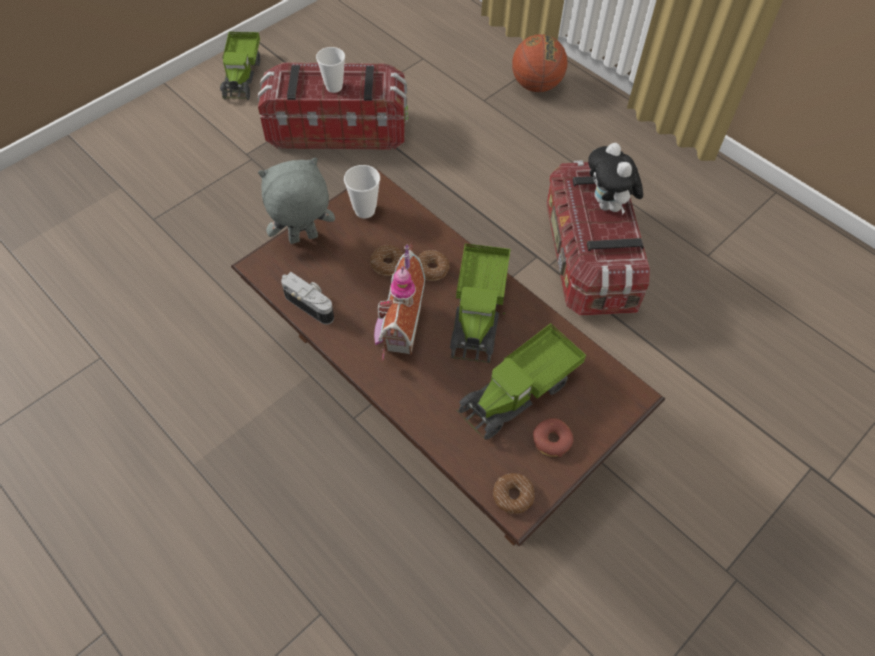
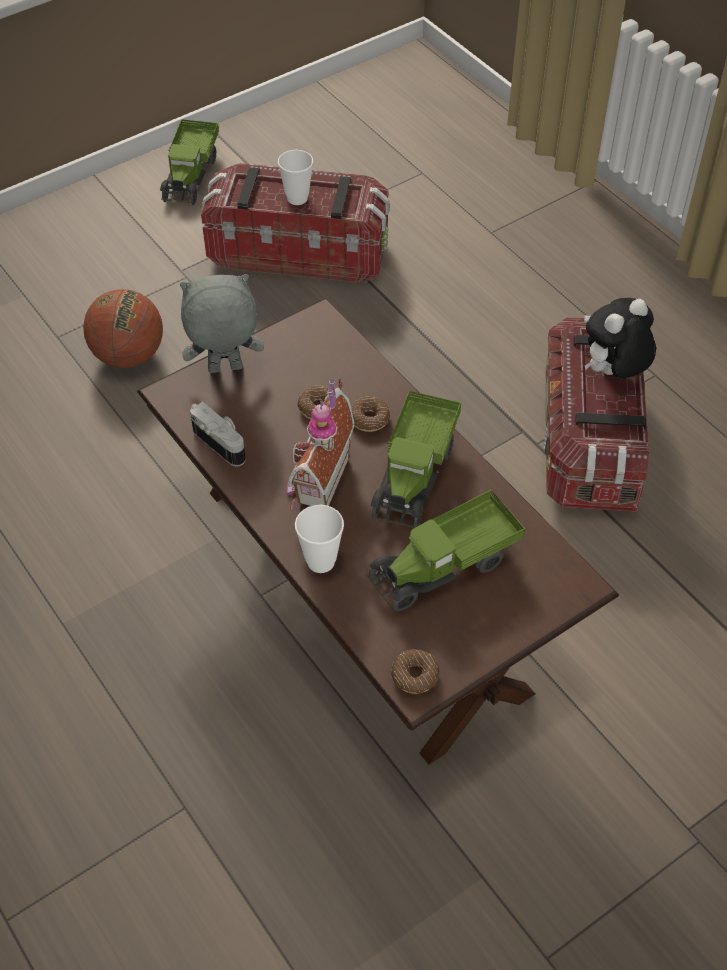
camera: 10 degrees right, 5 degrees down
cup [344,165,380,218] -> cup moved to [295,505,344,573]
basketball [512,34,567,92] -> basketball moved to [83,289,163,368]
donut [533,418,573,457] -> none
plush toy [588,143,643,215] -> plush toy turned 60 degrees clockwise [585,298,656,379]

